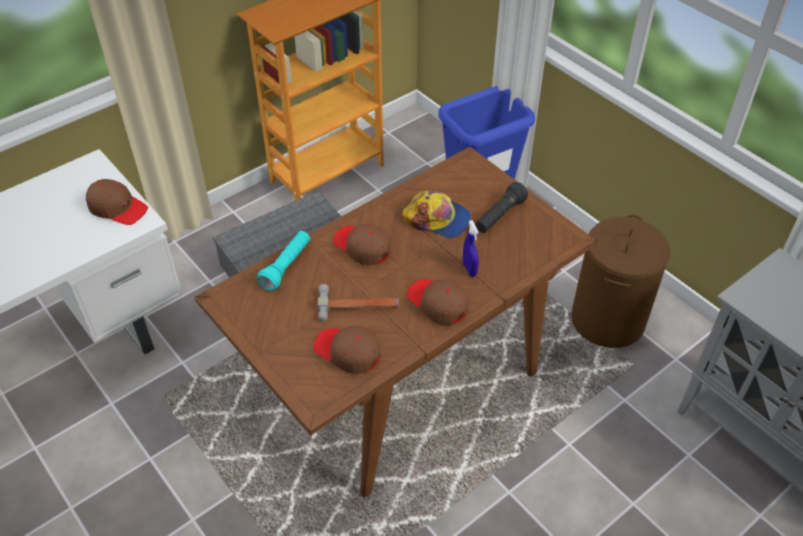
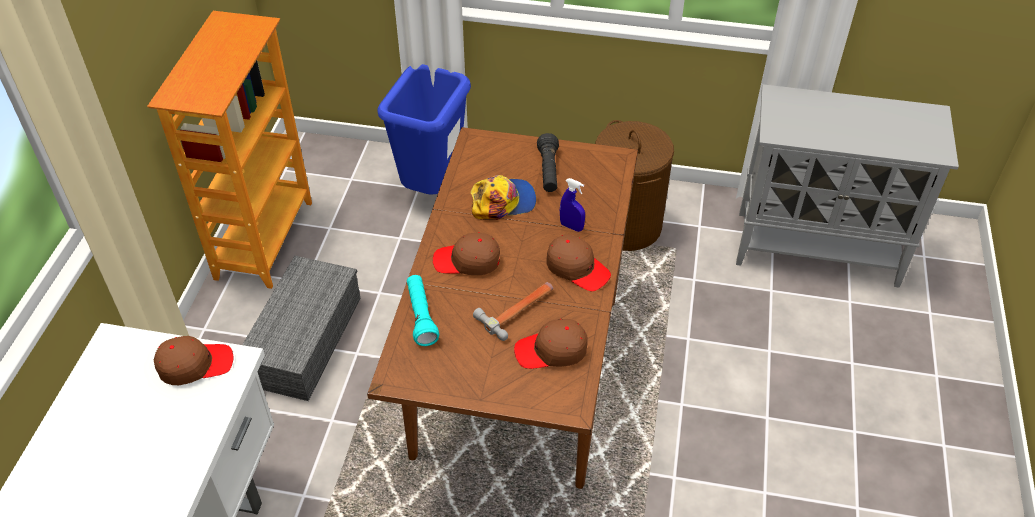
camera: 40 degrees left, 0 degrees up
brown cap [407,279,468,325] -> brown cap turned 150 degrees counterclockwise [546,235,611,291]

